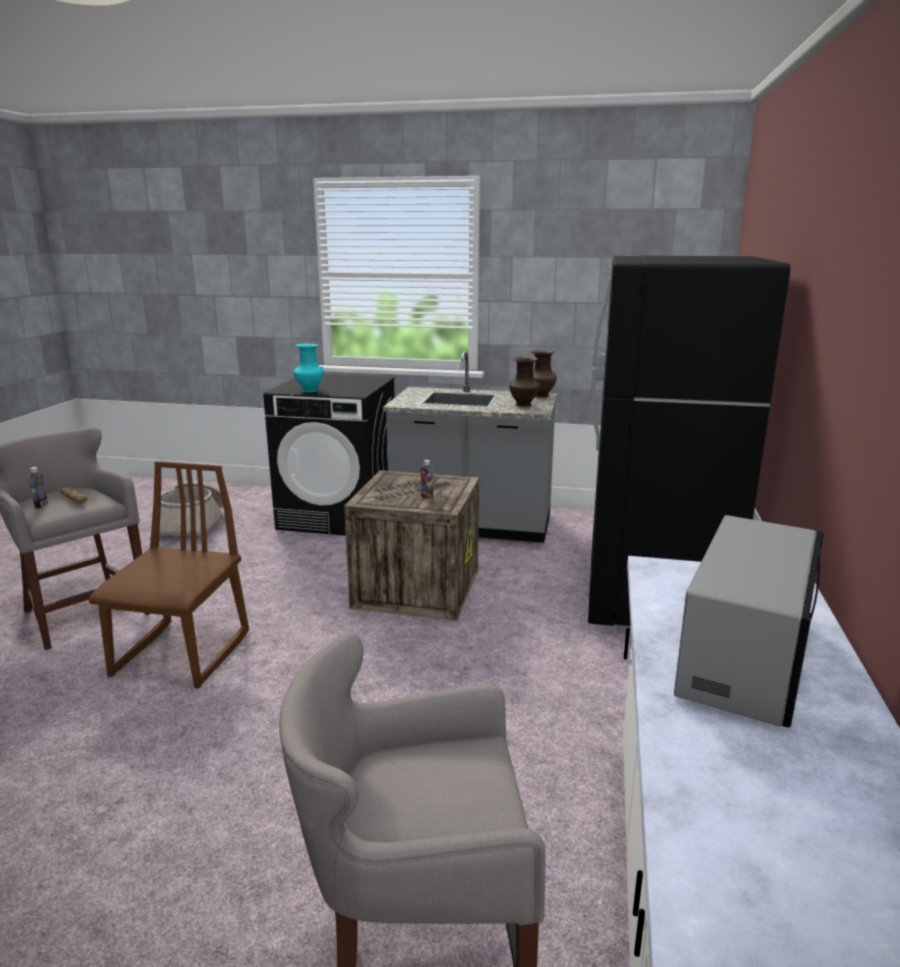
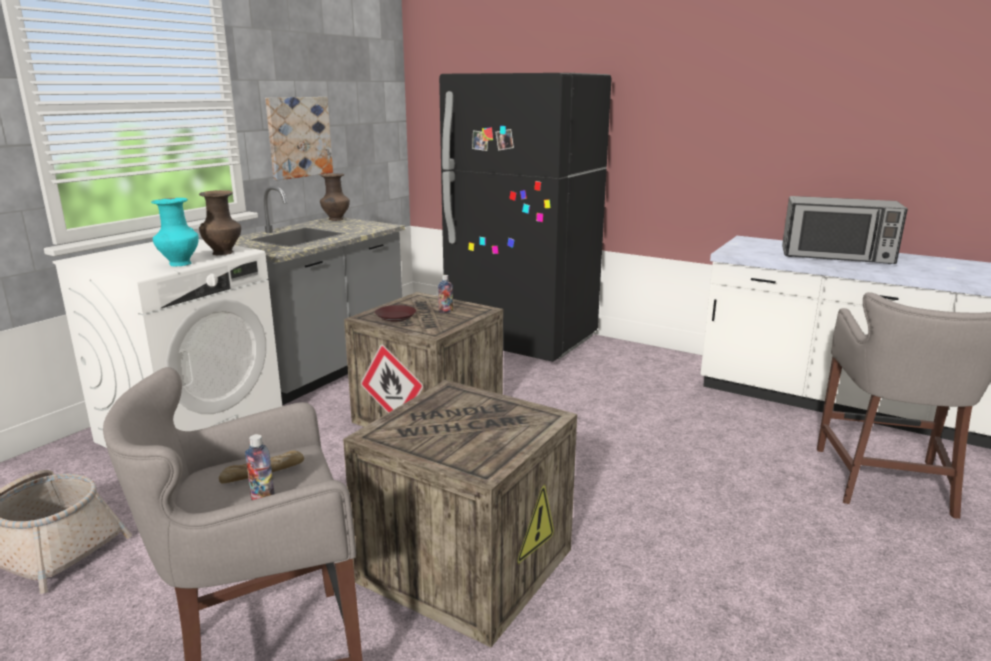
camera: 70 degrees left, 0 degrees up
brown chair [88,461,249,689] -> crate [343,380,577,647]
black washing machine [263,374,395,536] -> white washing machine [52,239,282,448]
brown vase [509,356,540,407] -> brown vase moved to [199,190,241,255]
microwave [674,515,824,728] -> microwave turned 150 degrees clockwise [782,196,908,264]
none -> picture [265,97,333,180]
none -> brown plate [375,305,416,321]

